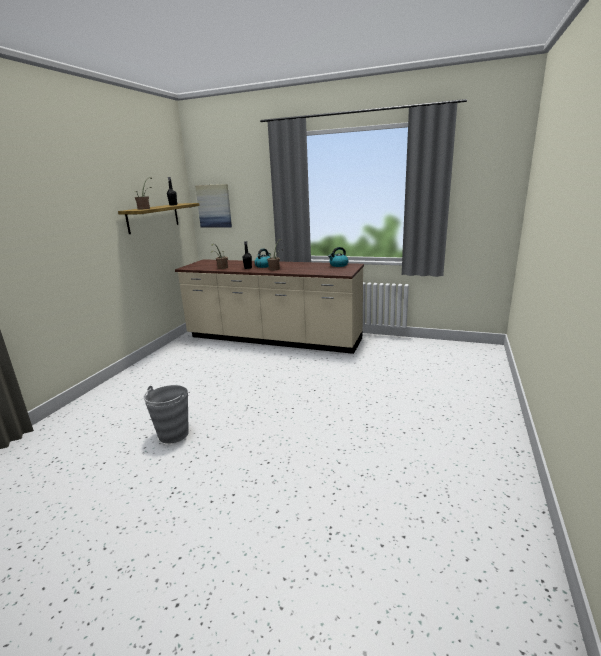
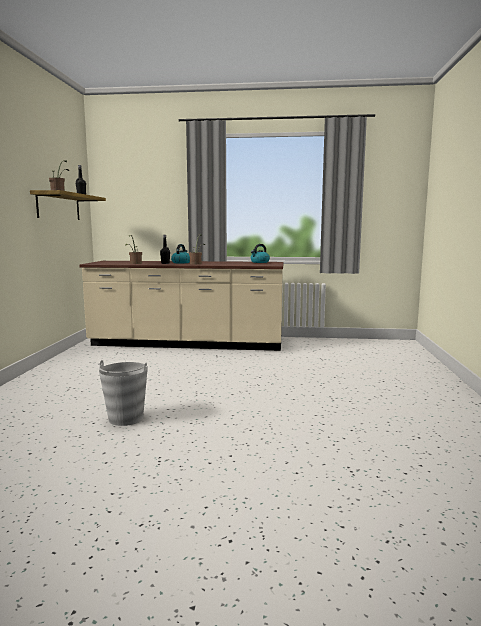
camera: 15 degrees left, 10 degrees down
picture [195,184,232,228] -> none

